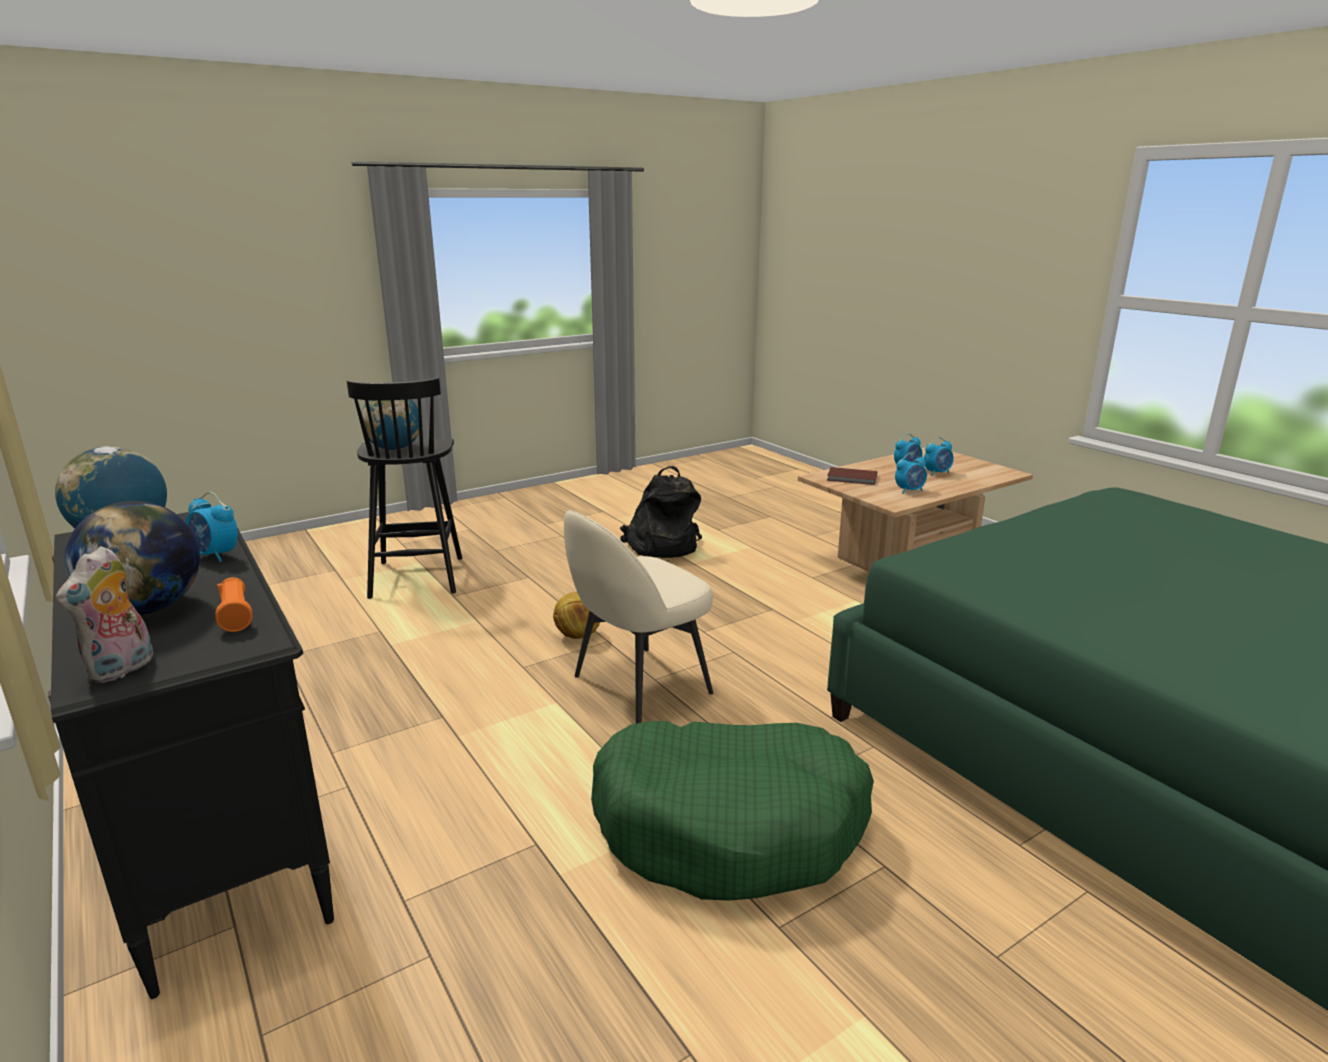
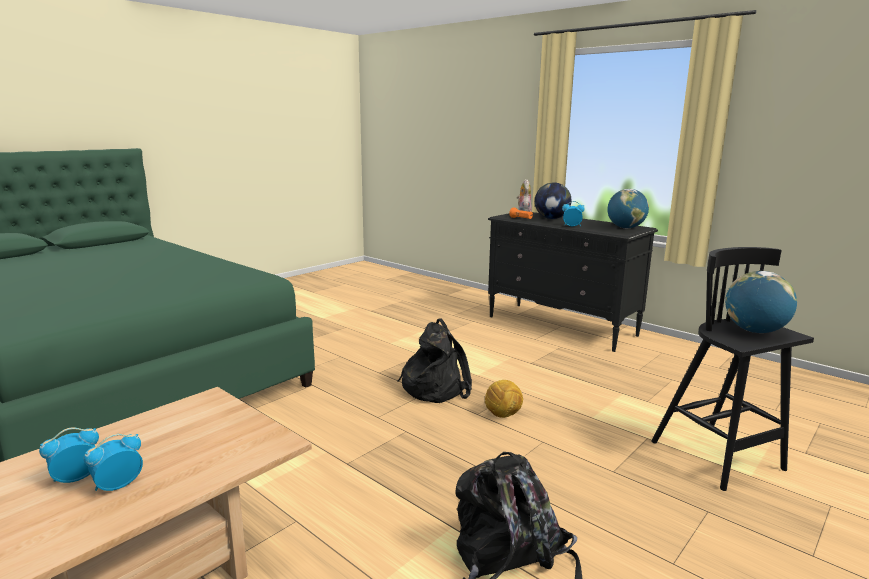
camera: 165 degrees right, 5 degrees down
beige chair [564,509,713,724] -> black backpack [397,318,472,403]
green dog bed [591,721,874,901] -> none
brown book [827,467,877,485] -> none
alarm clock [895,453,927,494] -> none

